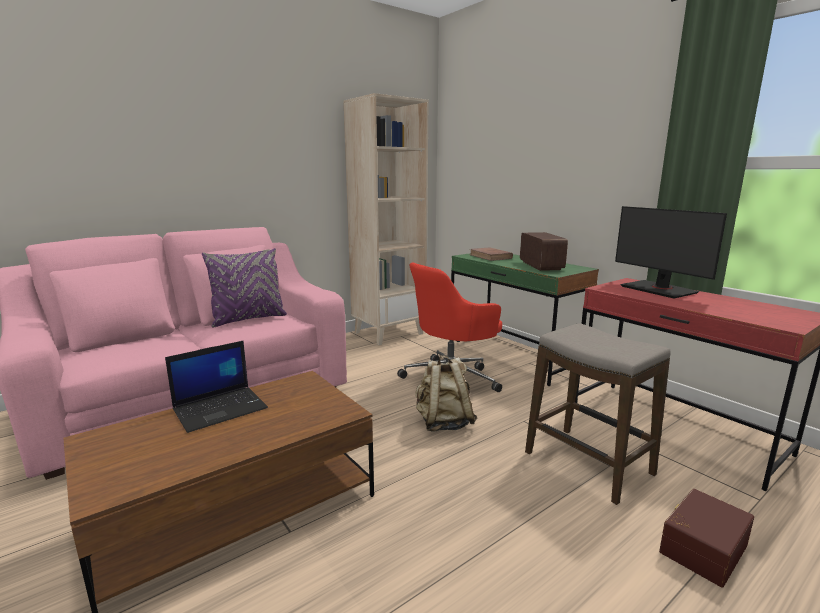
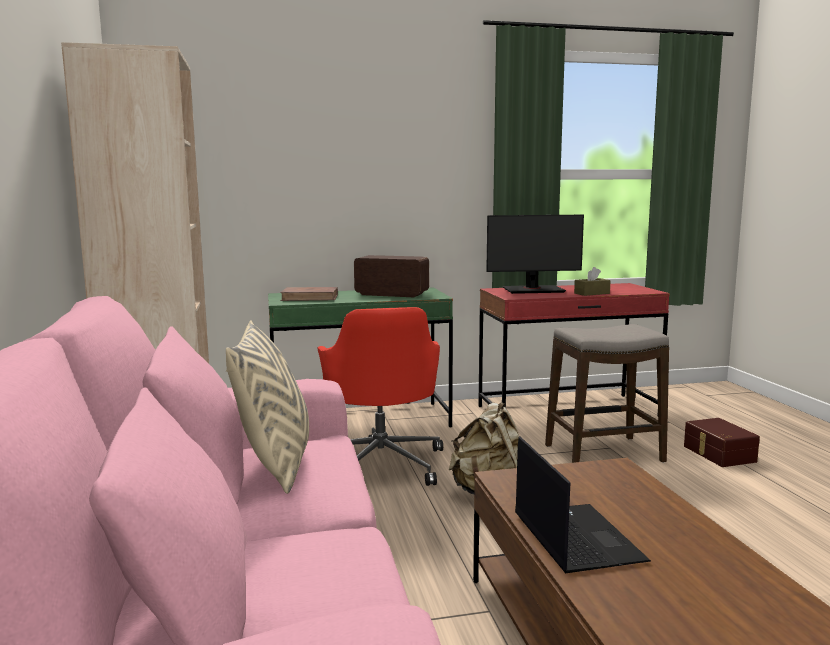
camera: 65 degrees left, 5 degrees down
purple pillow [202,248,287,327] -> beige pillow [226,320,309,494]
none -> brown tissue box [574,267,611,296]

